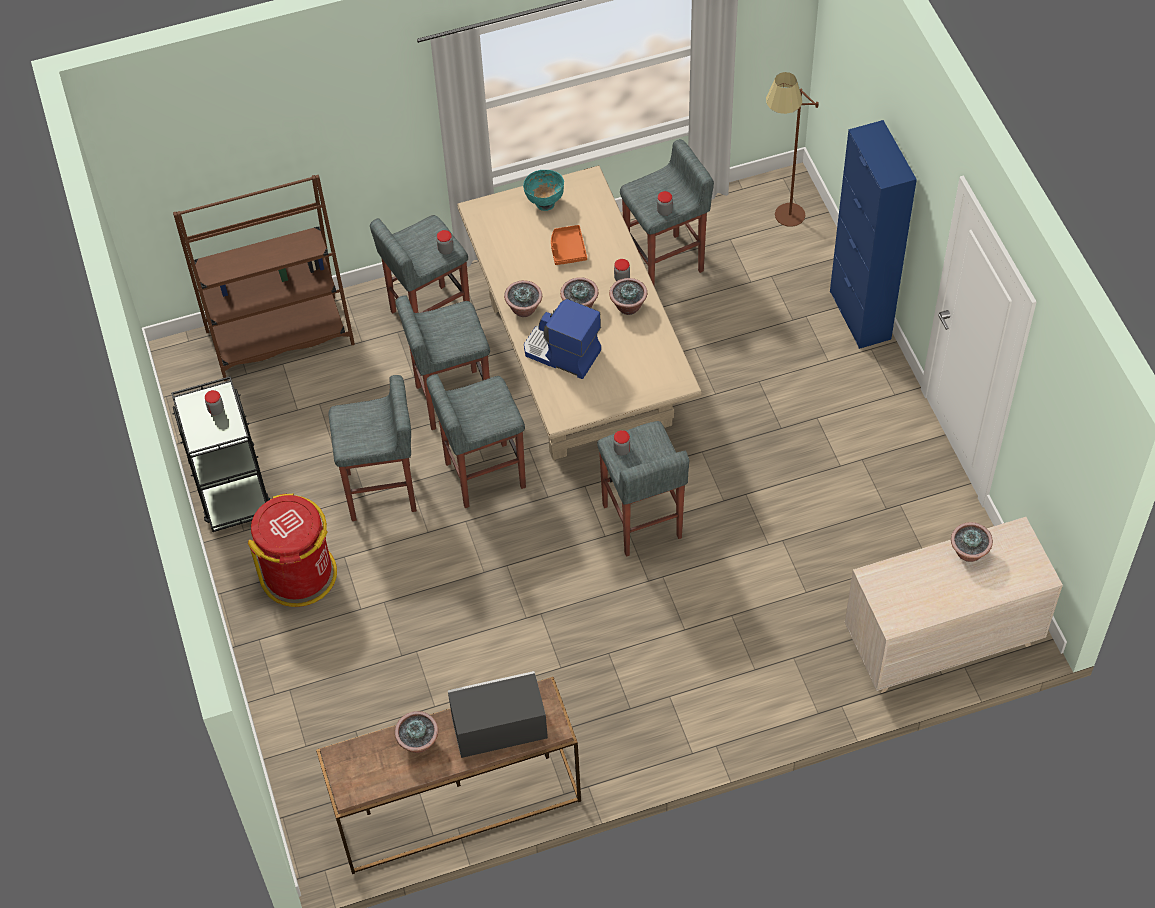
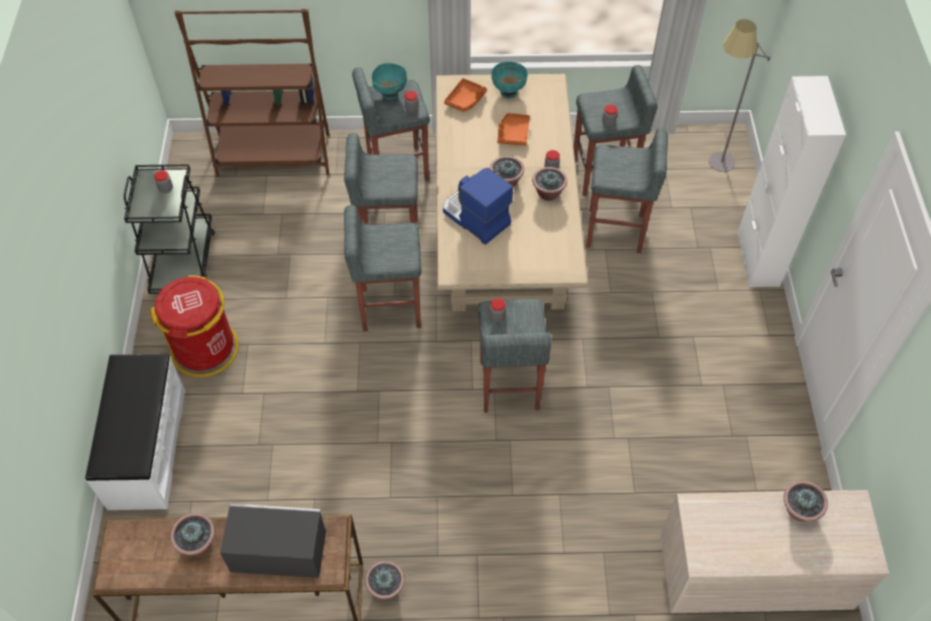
camera: 15 degrees right, 0 degrees up
grey stool [328,375,417,521] -> grey stool moved to [586,128,668,253]
potted plant [504,280,542,317] -> potted plant moved to [365,561,404,599]
brown floor lamp [766,72,819,227] -> grey floor lamp [709,19,771,172]
blue cabinet [830,120,917,349] -> white cabinet [737,76,846,287]
none -> white bench [85,354,185,510]
none -> turquoise bowl [372,63,407,100]
none -> orange tray [444,78,487,112]

